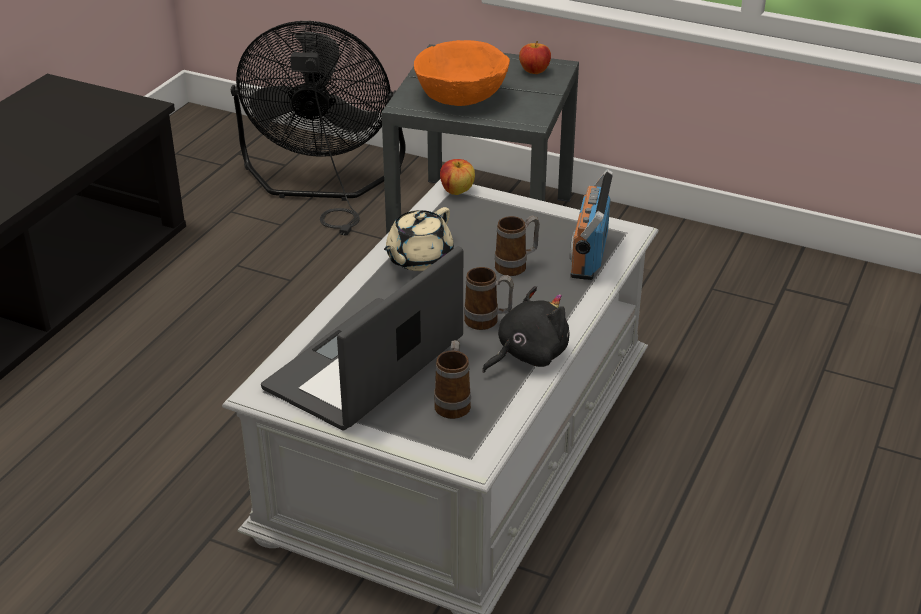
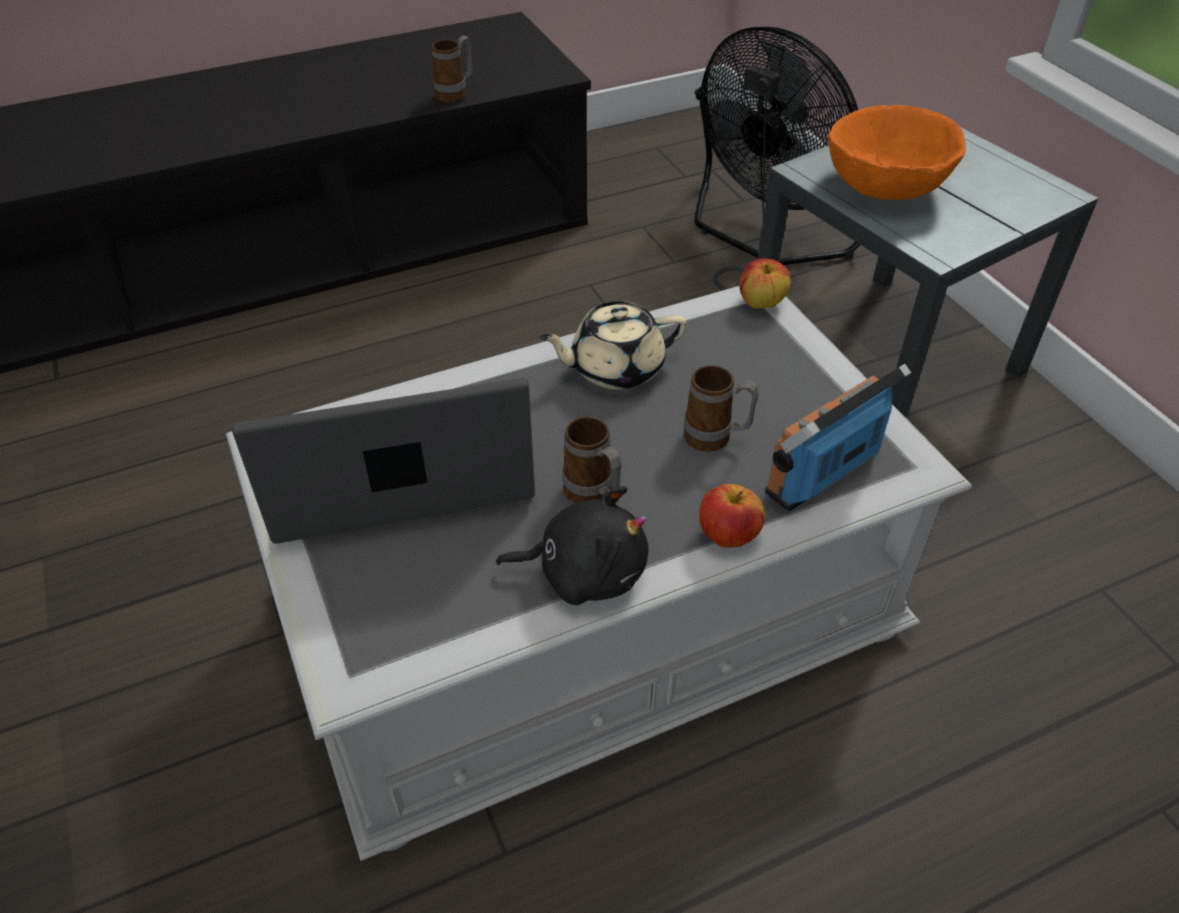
camera: 40 degrees right, 10 degrees up
mug [434,340,471,419] -> mug moved to [431,35,473,103]
apple [519,41,551,74] -> apple moved to [699,484,765,548]

